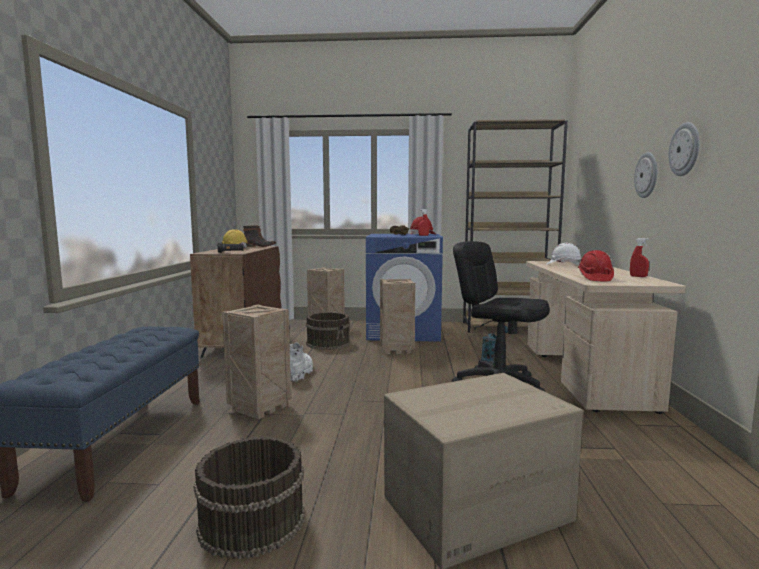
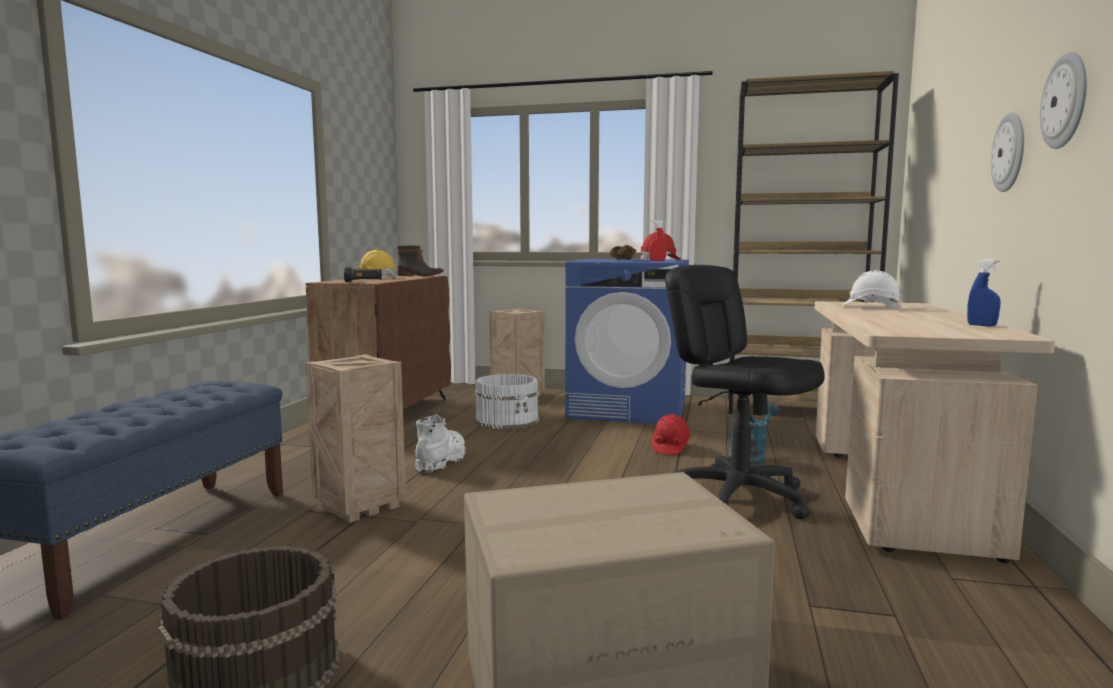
camera: 10 degrees right, 0 degrees up
brown bucket [306,312,350,350] -> white bucket [474,374,540,429]
crate [380,279,415,354] -> none
red hard hat [578,250,614,281] -> red hard hat moved to [652,414,691,455]
red spray bottle [630,238,649,277] -> blue spray bottle [967,259,1001,326]

